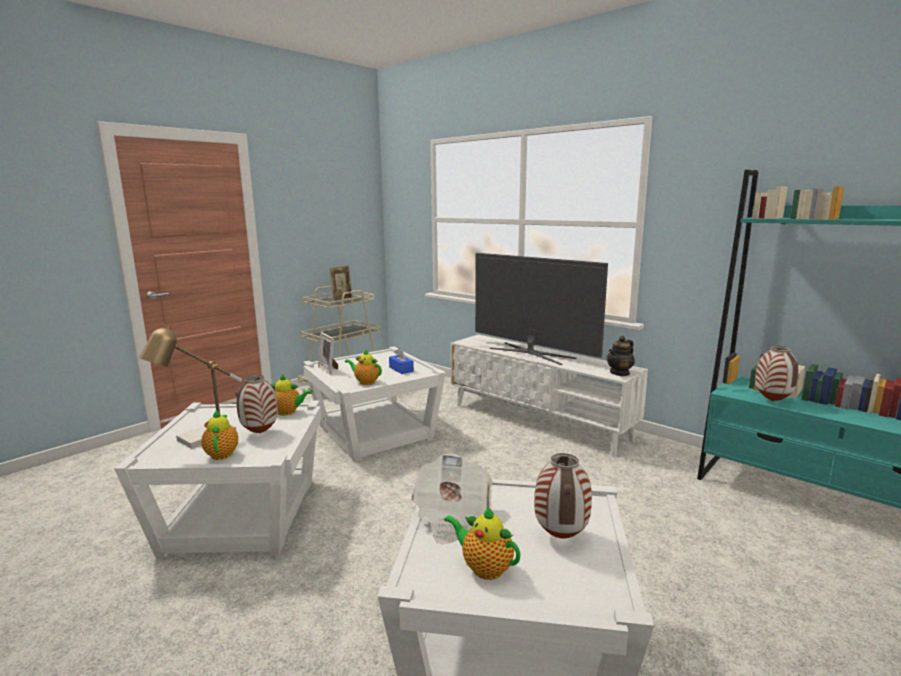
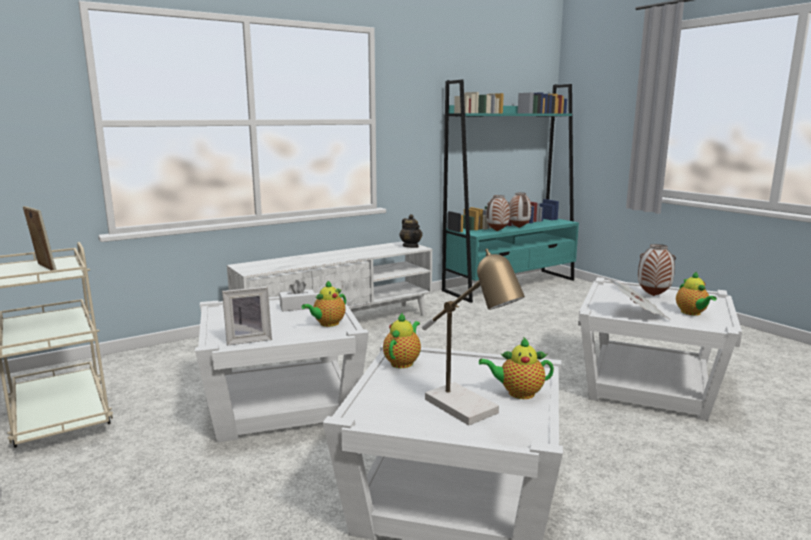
camera: 75 degrees left, 0 degrees up
vase [235,375,278,433] -> vase moved to [509,193,531,228]
blue tissue box [389,348,414,374] -> white tissue box [279,280,316,312]
teapot [444,506,521,580] -> teapot turned 60 degrees counterclockwise [676,272,717,316]
television [475,253,608,365] -> none

